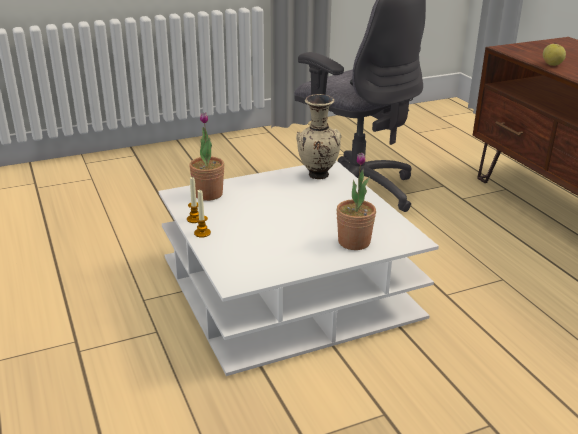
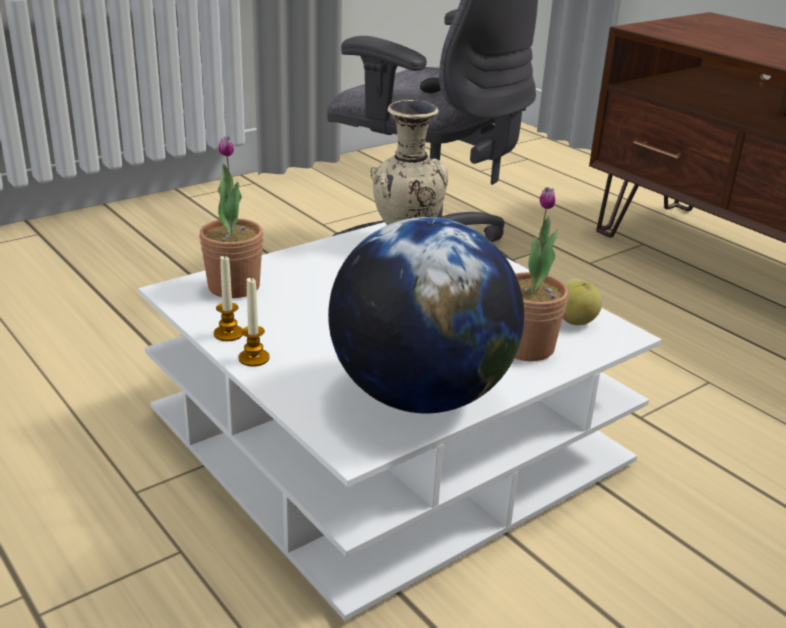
camera: 15 degrees left, 0 degrees up
apple [543,44,566,66] -> apple moved to [563,279,602,325]
none -> globe [328,217,524,414]

